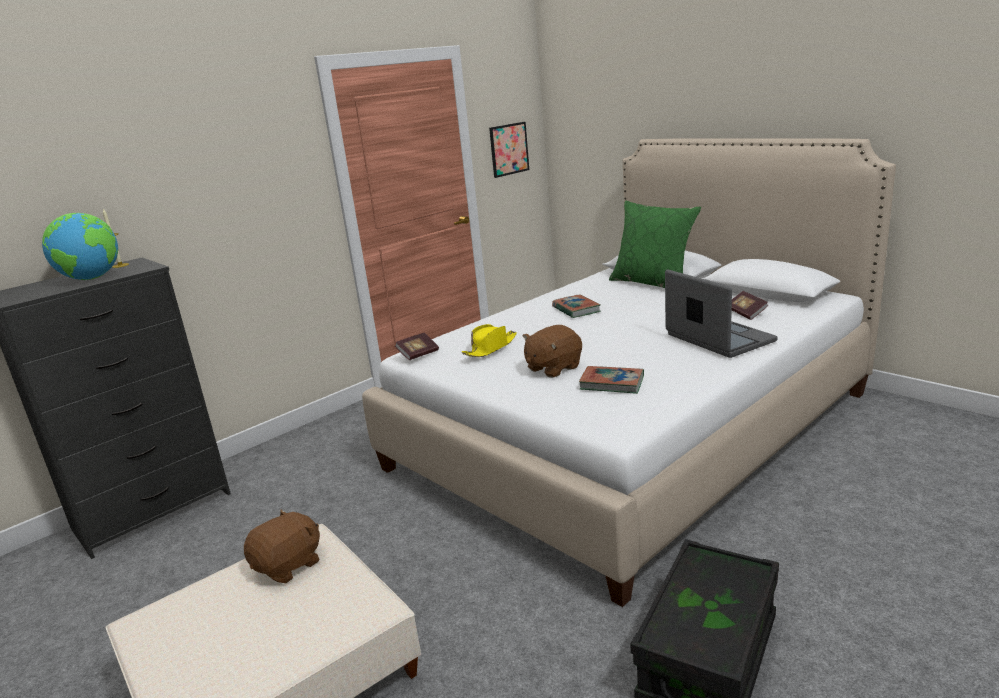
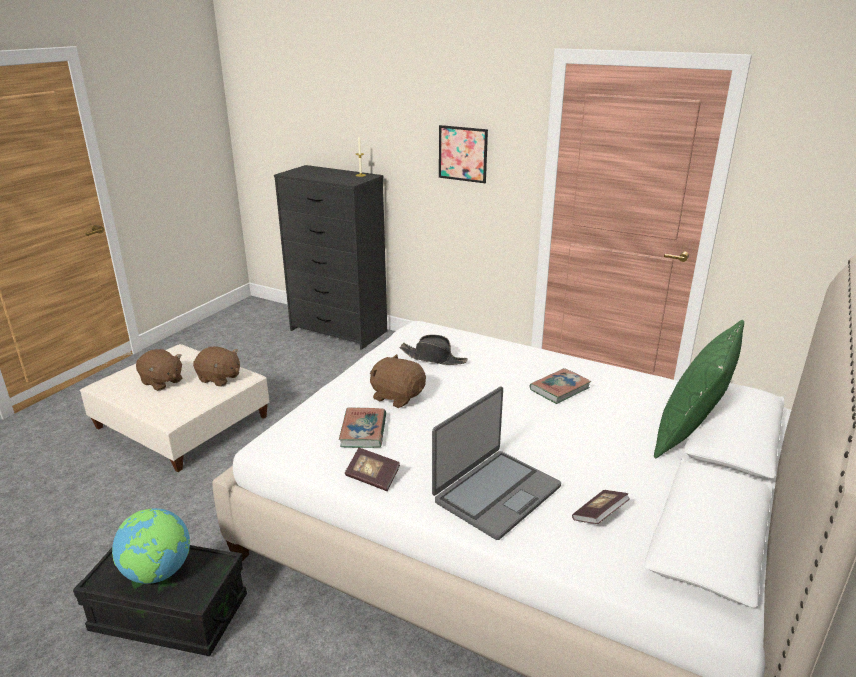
camera: 70 degrees right, 5 degrees up
globe [42,213,118,280] -> globe moved to [112,508,190,584]
book [395,333,439,360] -> book moved to [345,448,400,491]
yellow hat [462,324,517,357] -> black hat [400,335,468,365]
picture [489,122,529,178] -> picture moved to [439,125,488,183]
none -> brown plush toy [136,349,182,391]

